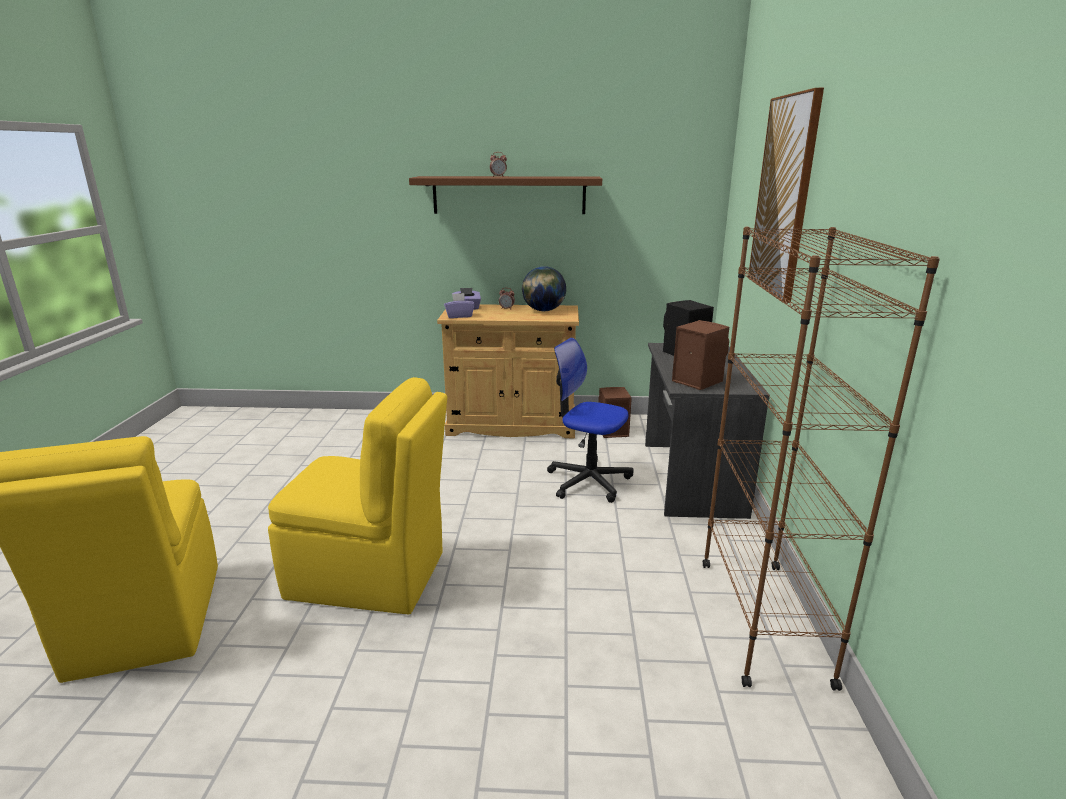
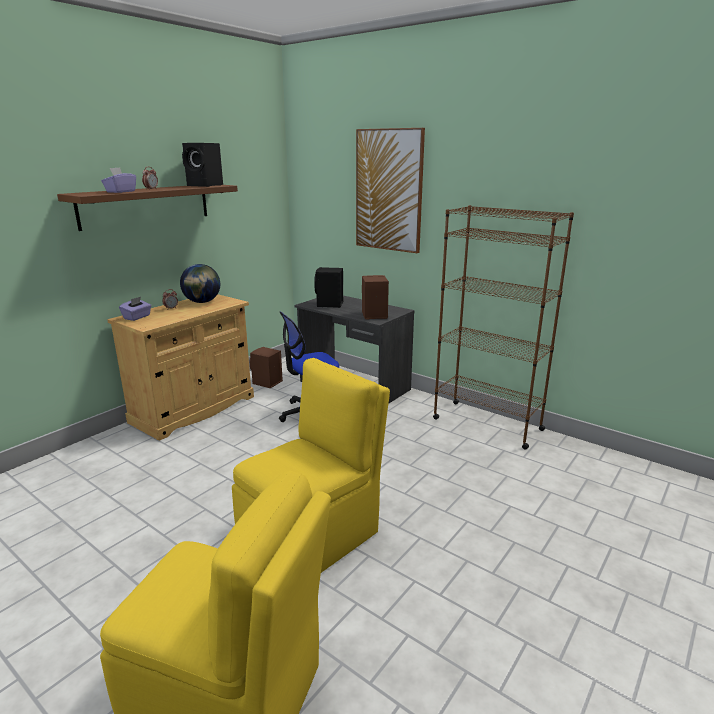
camera: 55 degrees left, 0 degrees up
purple tissue box [444,293,475,318] -> purple tissue box moved to [101,167,136,193]
none -> black speaker [182,143,223,187]

